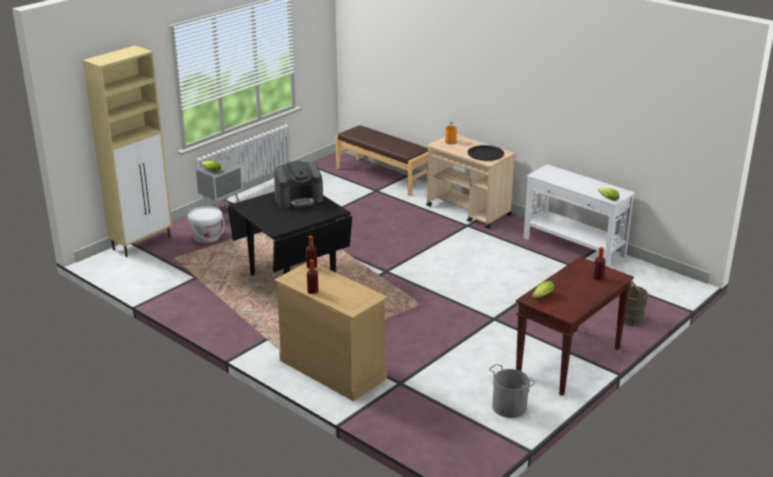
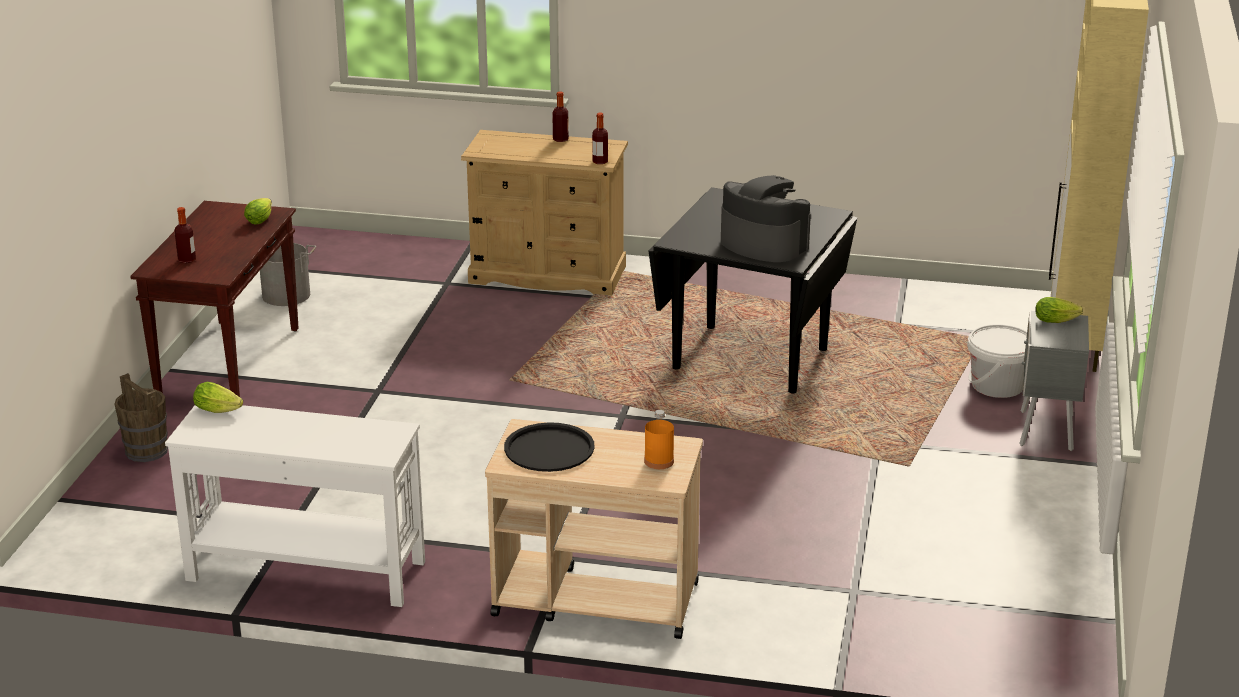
camera: 150 degrees right, 0 degrees up
coffee machine [274,161,323,208] -> coffee machine turned 90 degrees clockwise [721,175,811,262]
brown bench [336,125,428,196] -> none

